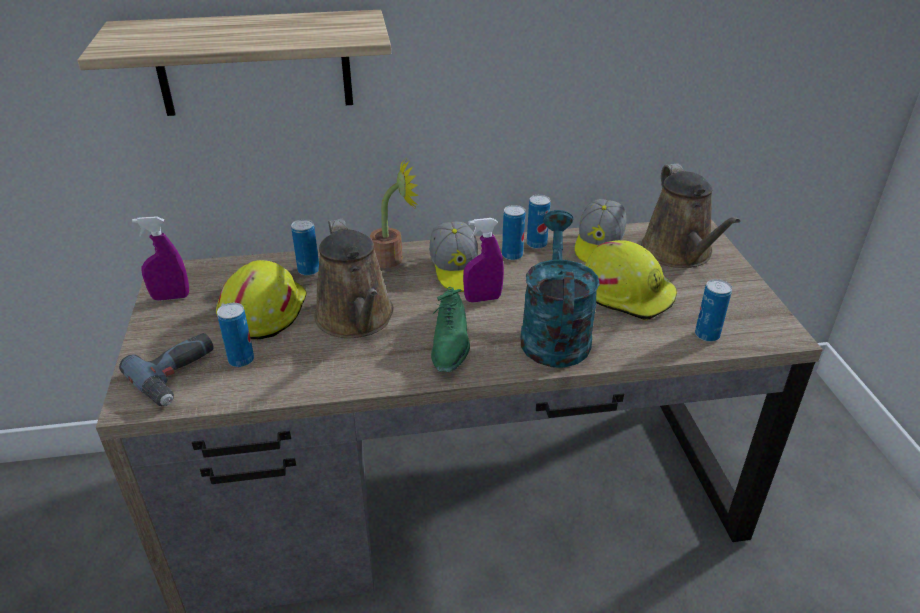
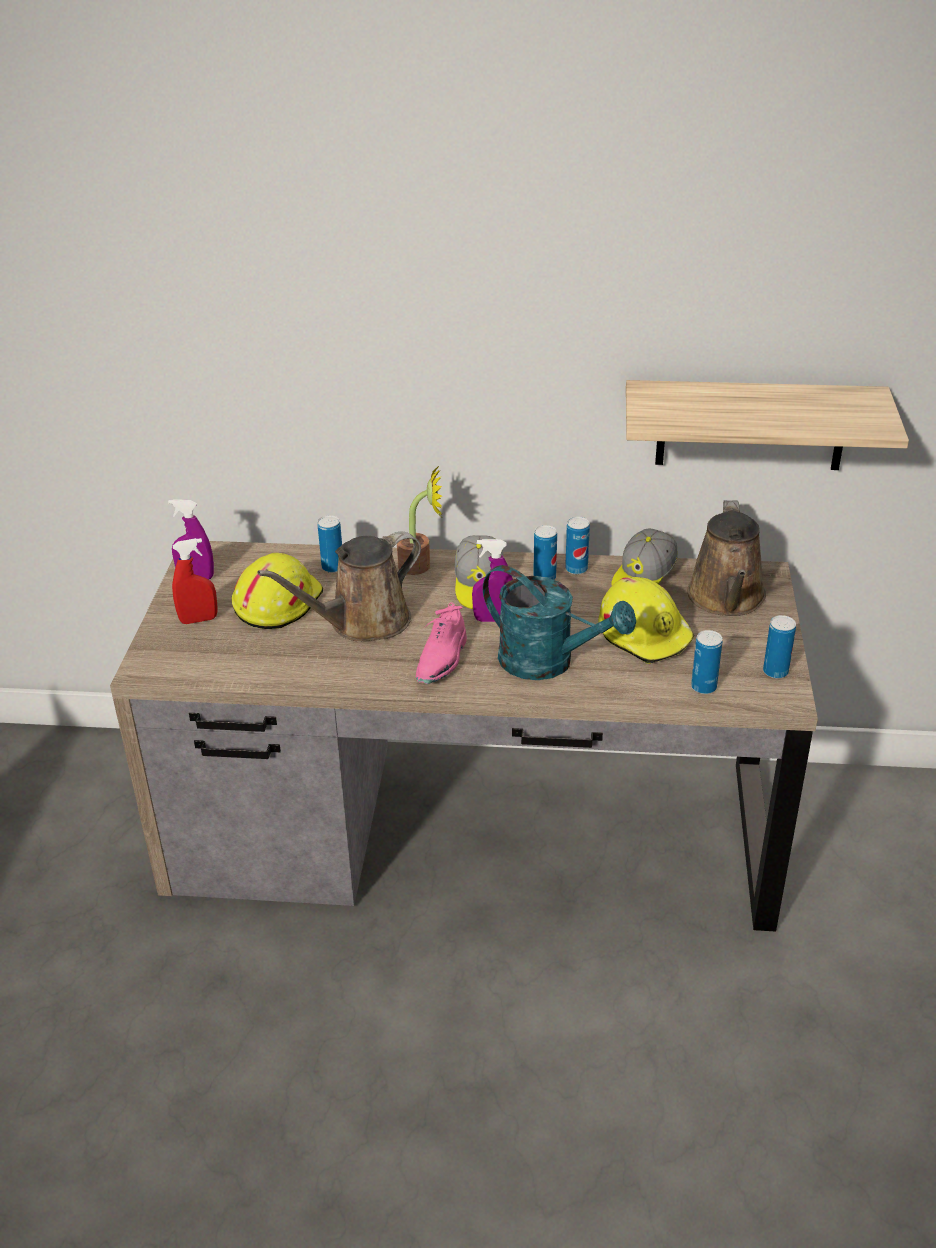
camera: 15 degrees right, 0 degrees up
shelf [77,10,391,116] -> shelf moved to [626,380,909,470]
power drill [119,333,214,406] -> none
can [217,303,254,367] -> can moved to [763,615,796,679]
brown watering can [314,219,394,338] -> brown watering can turned 60 degrees clockwise [257,532,421,641]
green shoe [431,287,470,373] -> pink shoe [416,603,467,684]
turquoise watering can [521,210,600,368] -> turquoise watering can turned 105 degrees clockwise [483,565,636,680]
none -> red spray bottle [172,538,218,624]

